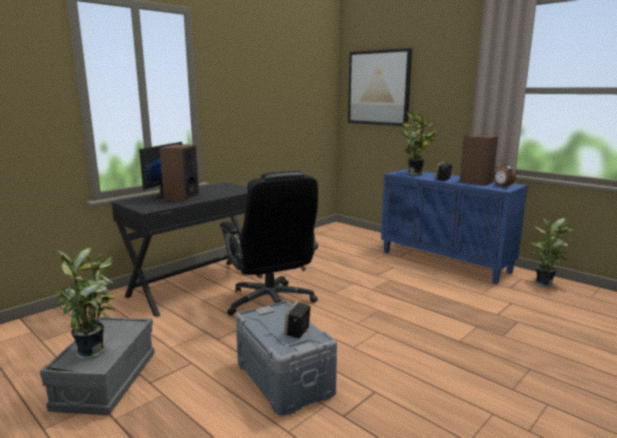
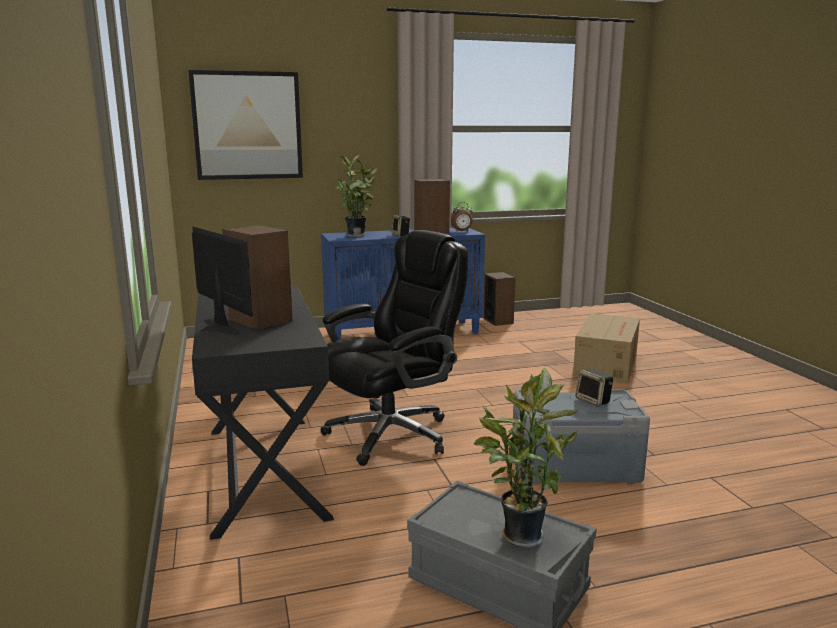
camera: 60 degrees left, 0 degrees up
black office chair [220,171,318,316] -> black office chair turned 45 degrees counterclockwise [321,230,468,466]
potted plant [532,217,575,287] -> speaker [483,272,516,326]
none -> cardboard box [573,313,640,384]

